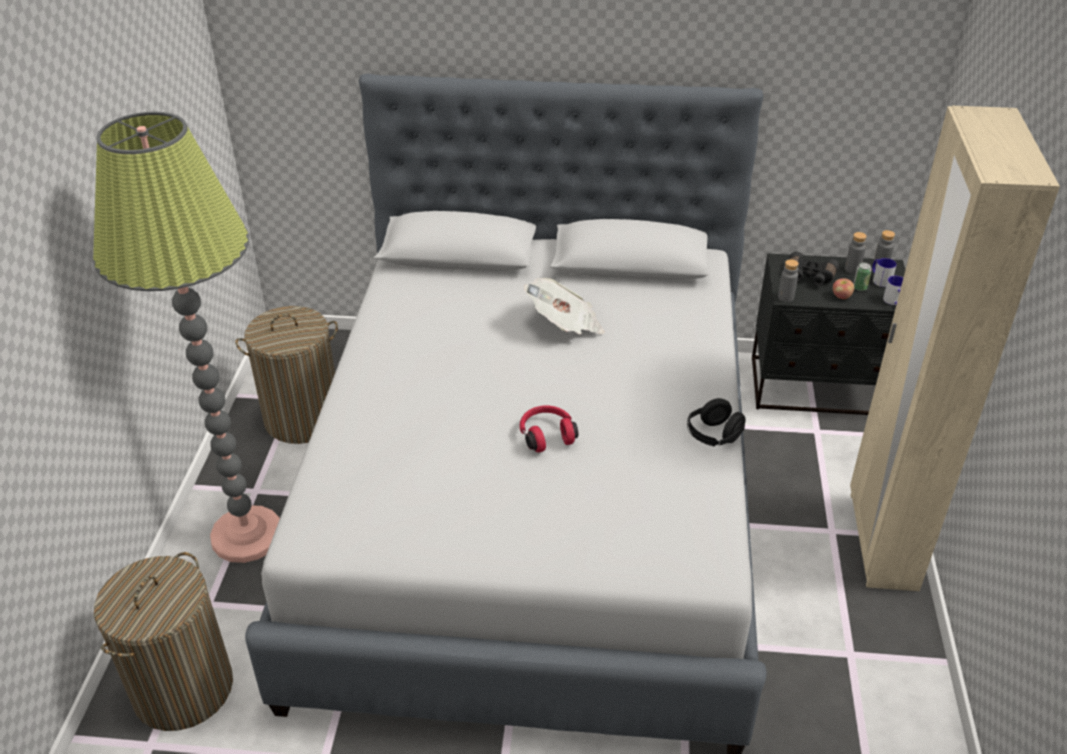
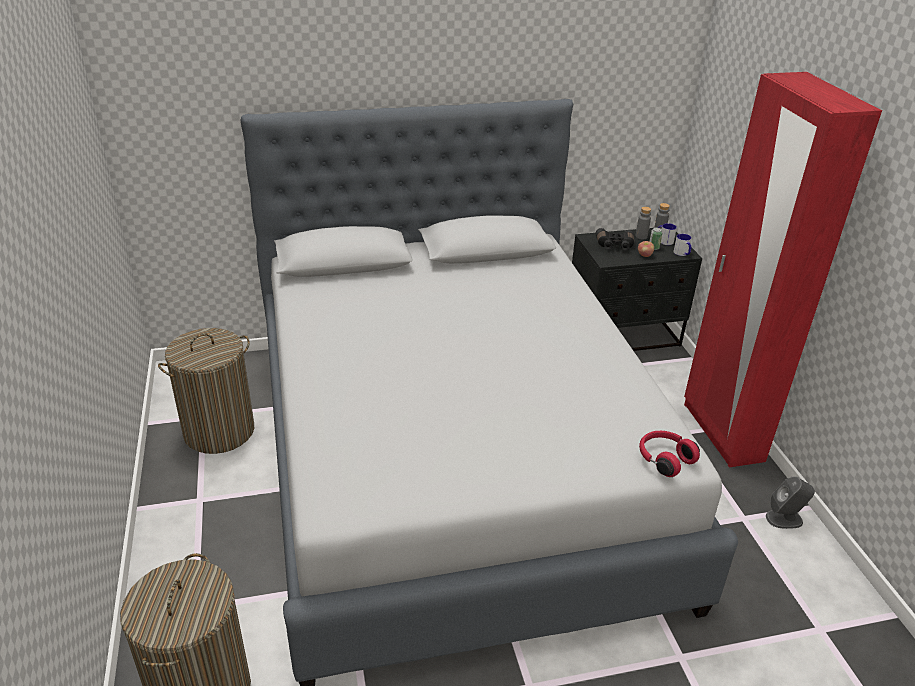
camera: 20 degrees left, 5 degrees down
floor lamp [93,112,280,563] -> none
red headphones [520,406,579,453] -> red headphones moved to [639,431,700,477]
newspaper [524,278,605,334] -> none
black headphones [687,398,746,446] -> none
grey bottle [778,259,799,302] -> none
beige wardrobe [850,106,1060,591] -> red wardrobe [684,72,882,467]
none -> grey speaker [766,476,815,529]

